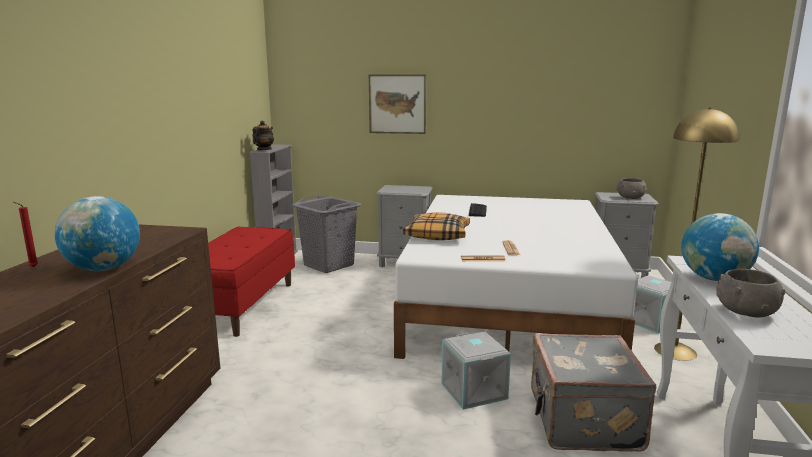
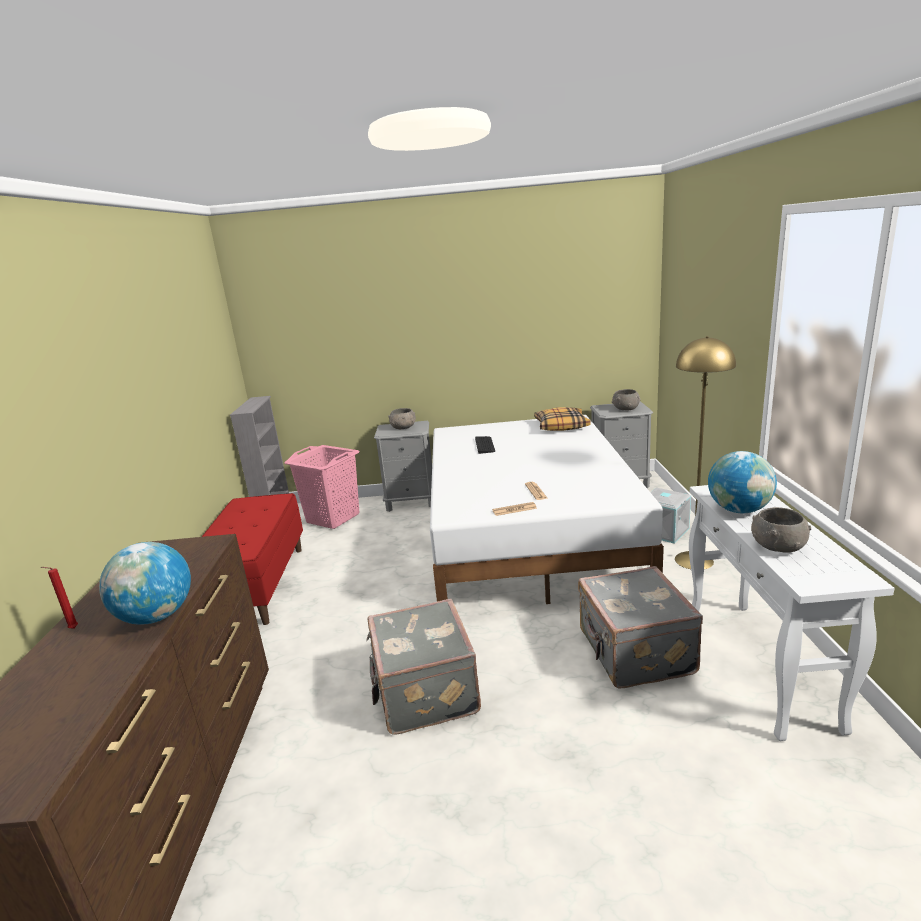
camera: 10 degrees left, 5 degrees up
teapot [252,120,274,151] -> none
grey laundry basket [292,195,362,273] -> pink laundry basket [284,445,360,529]
picture [369,74,426,134] -> none
pillow [403,212,470,240] -> pillow moved to [534,407,591,431]
grey storage box [441,332,511,410] -> none
none -> grey suitcase [366,599,481,735]
none -> grey bowl [388,408,416,429]

